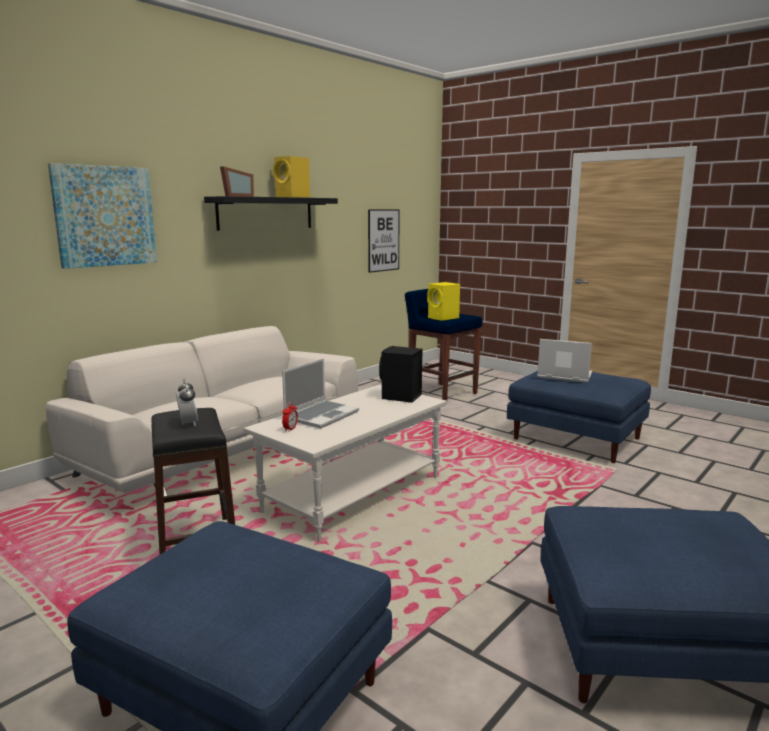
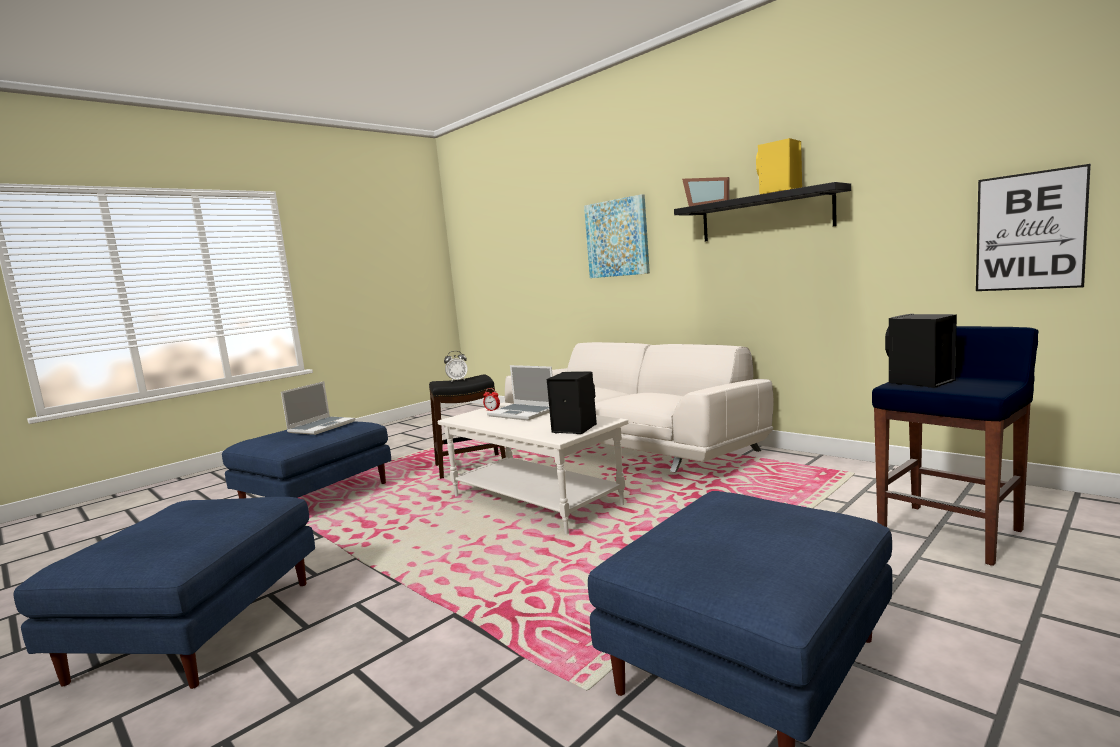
camera: 95 degrees right, 5 degrees down
yellow speaker [427,282,460,321] -> black speaker [885,314,957,388]
laptop [537,339,592,383] -> laptop moved to [281,381,355,435]

